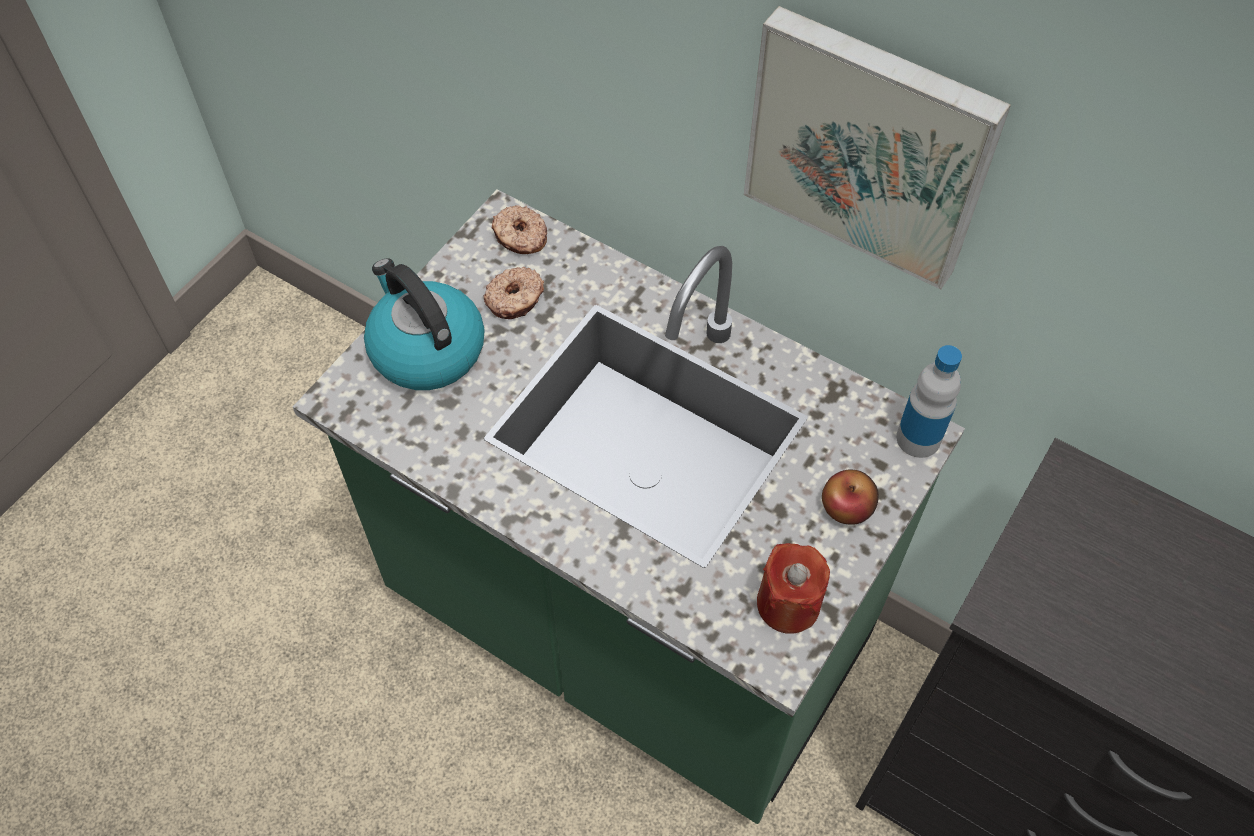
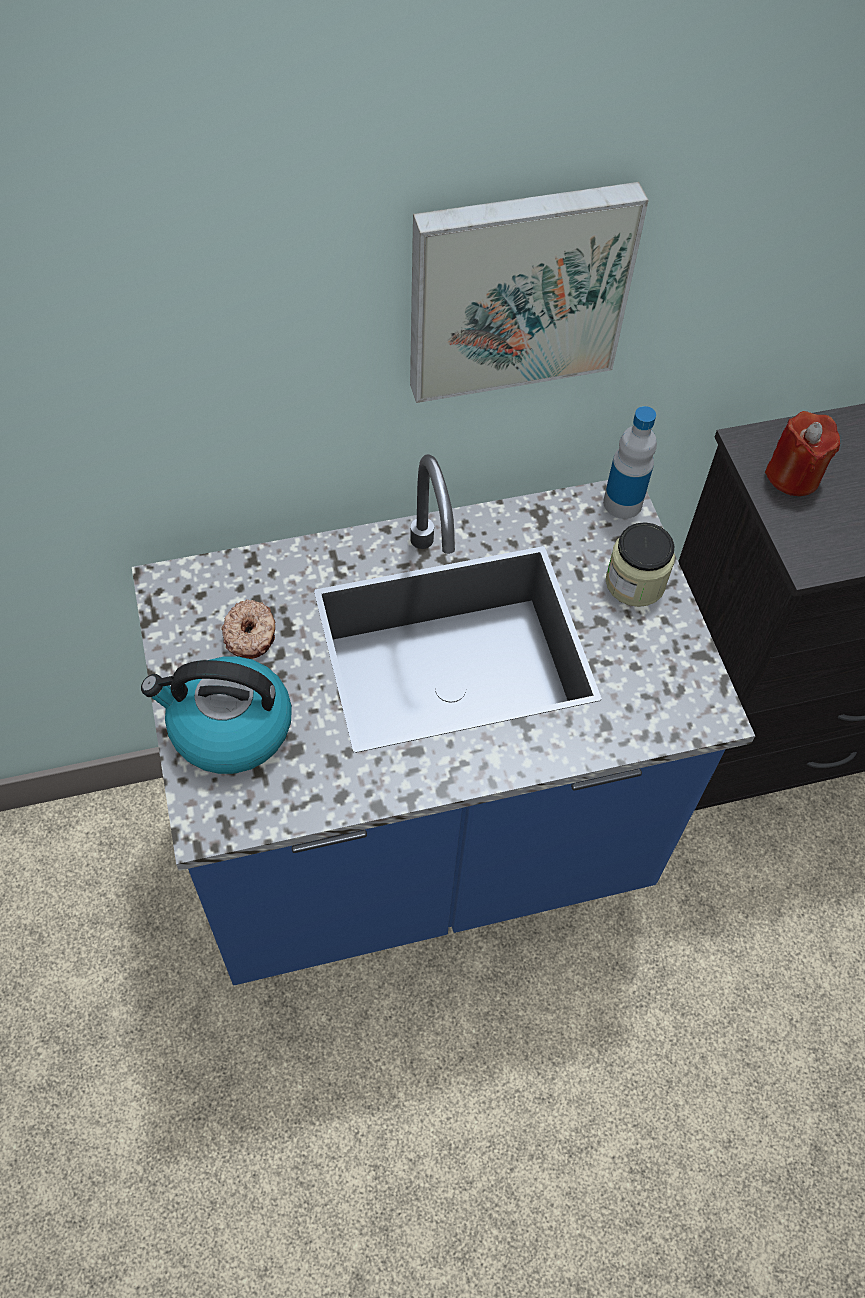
camera: 50 degrees left, 0 degrees up
green counter [293,189,965,824] -> blue counter [132,454,755,985]
donut [492,205,547,254] -> none
red candle [757,543,830,634] -> red candle moved to [765,411,840,496]
apple [822,469,879,525] -> jar [606,522,675,607]

